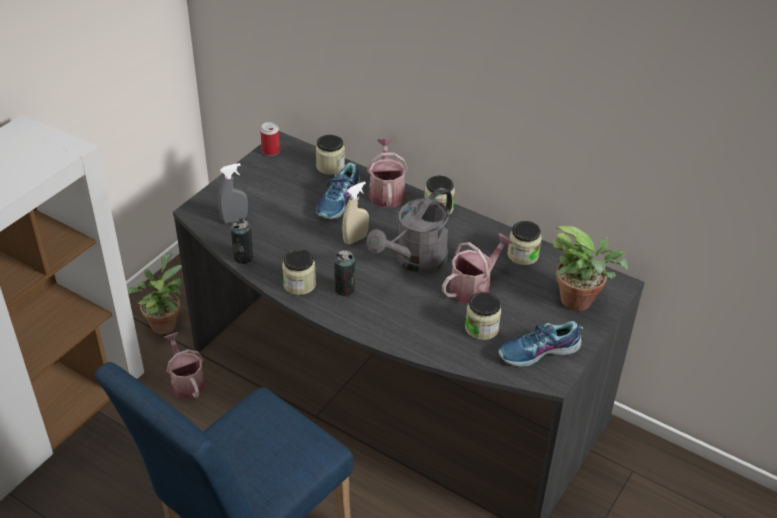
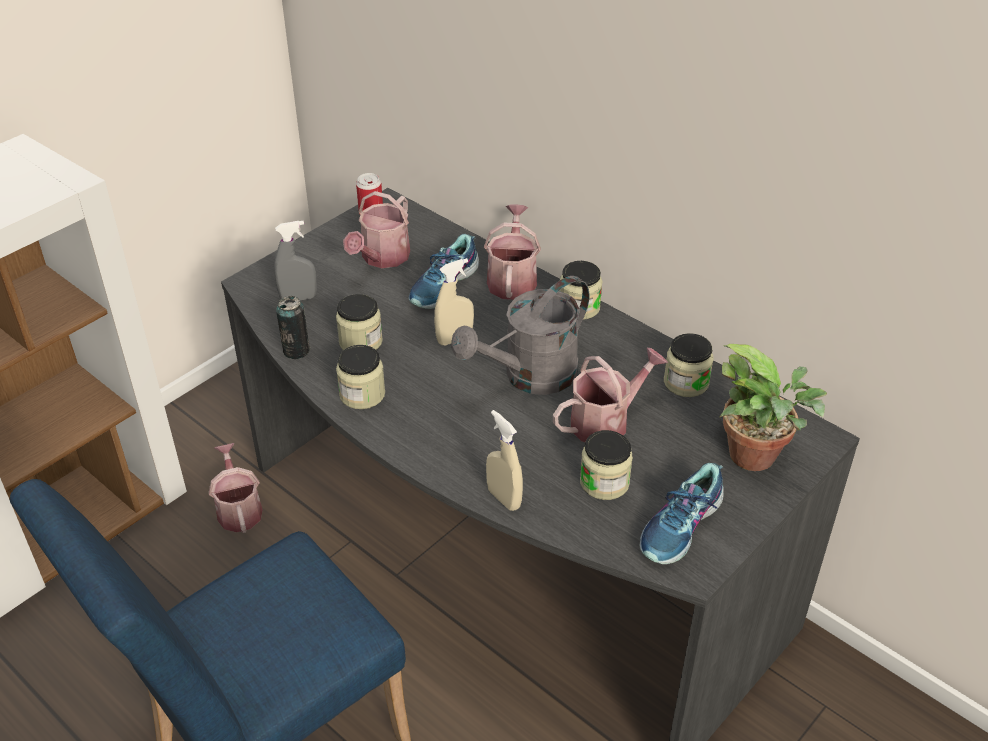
camera: 10 degrees right, 0 degrees up
potted plant [127,253,182,334] -> none
jar [316,135,345,175] -> jar moved to [336,294,383,350]
can [334,250,355,296] -> none
shoe [498,321,583,367] -> shoe turned 45 degrees counterclockwise [640,463,724,564]
none -> watering can [343,191,410,268]
none -> beige spray bottle [486,410,523,511]

